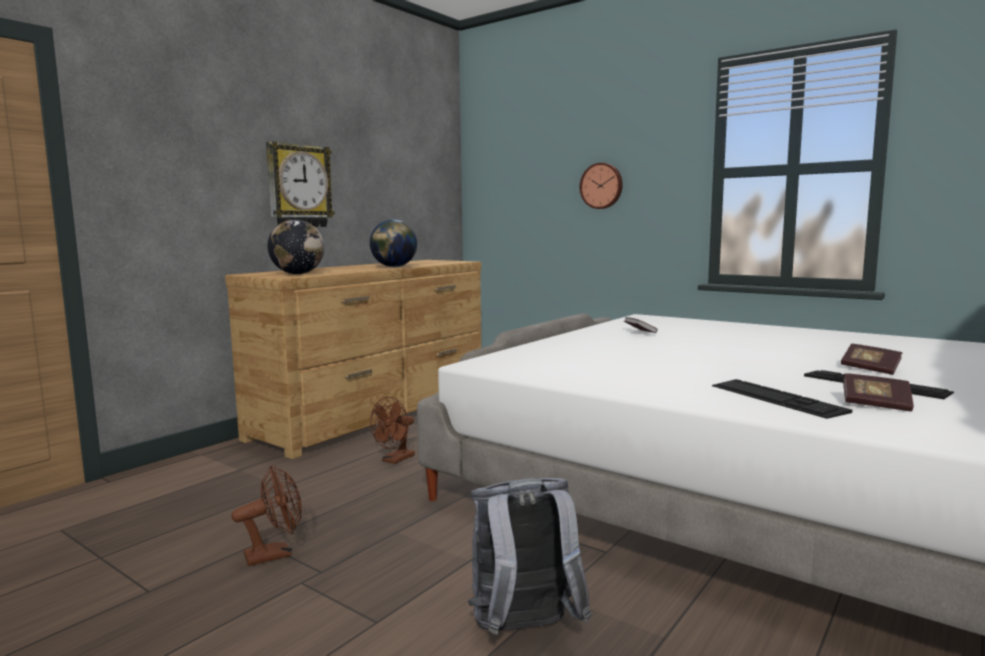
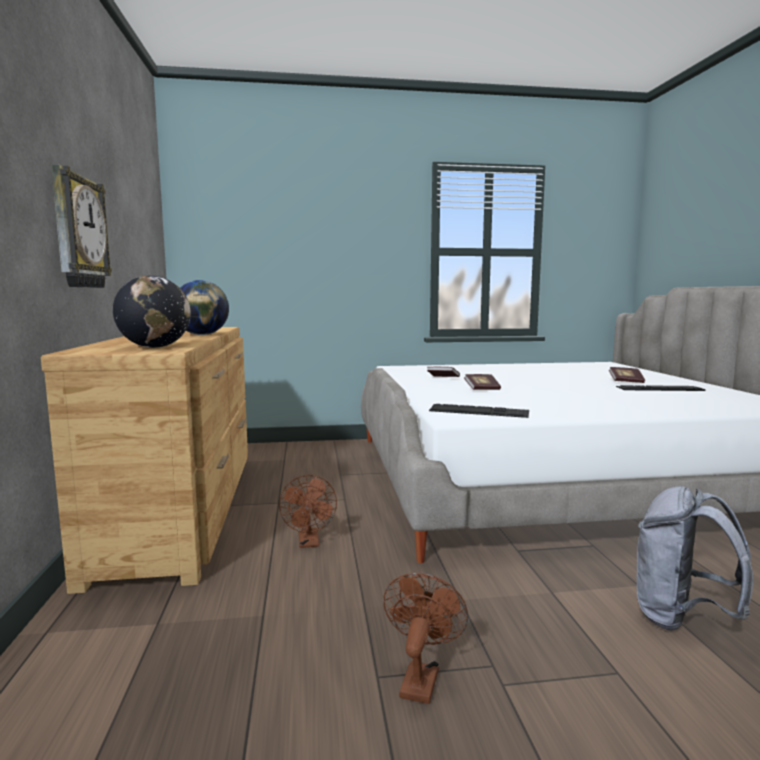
camera: 45 degrees left, 0 degrees up
wall clock [580,163,623,209] -> none
keyboard [712,379,852,419] -> keyboard moved to [429,404,529,418]
book [843,373,914,411] -> book moved to [464,374,501,390]

